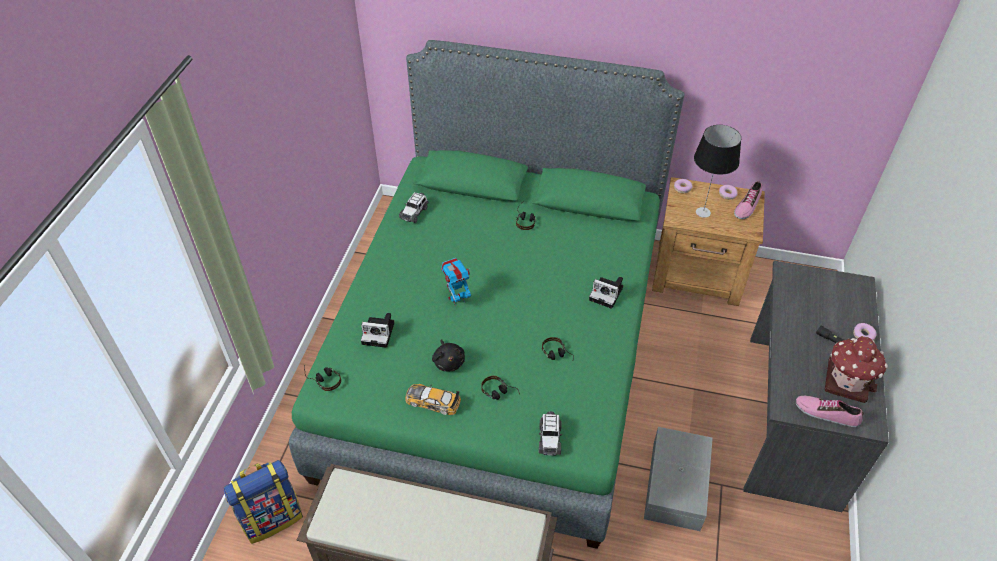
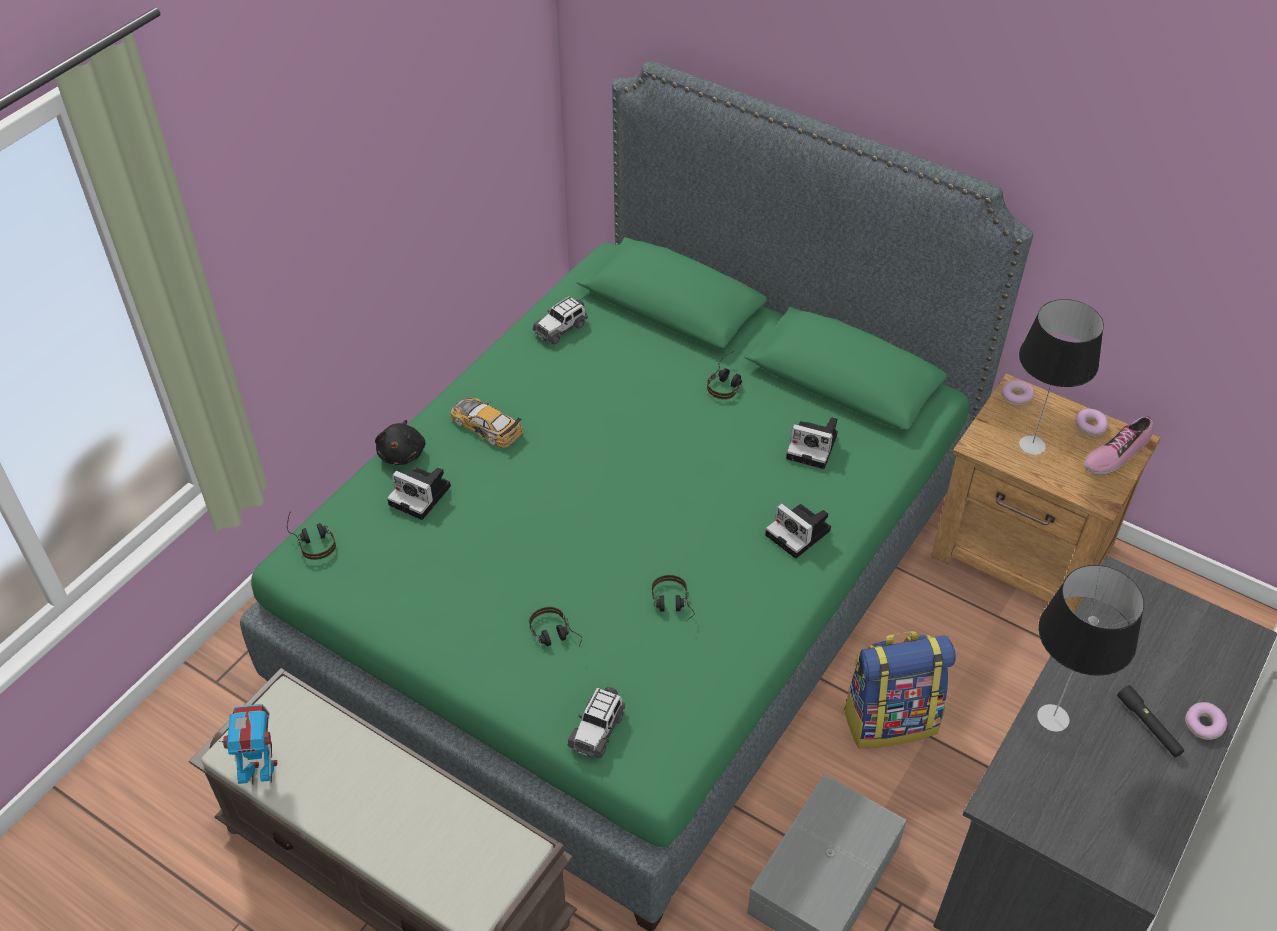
camera: 20 degrees right, 0 degrees up
backpack [224,460,303,544] -> backpack moved to [843,631,956,748]
toy car [405,384,461,415] -> toy car moved to [451,397,523,448]
black plush toy [432,339,465,372] -> black plush toy moved to [375,420,426,465]
toy robot [441,258,471,306] -> toy robot moved to [219,704,277,785]
shoe [796,396,864,427] -> none
toy house [825,336,888,403] -> none
none -> camera [786,417,838,469]
none -> table lamp [1037,565,1144,732]

